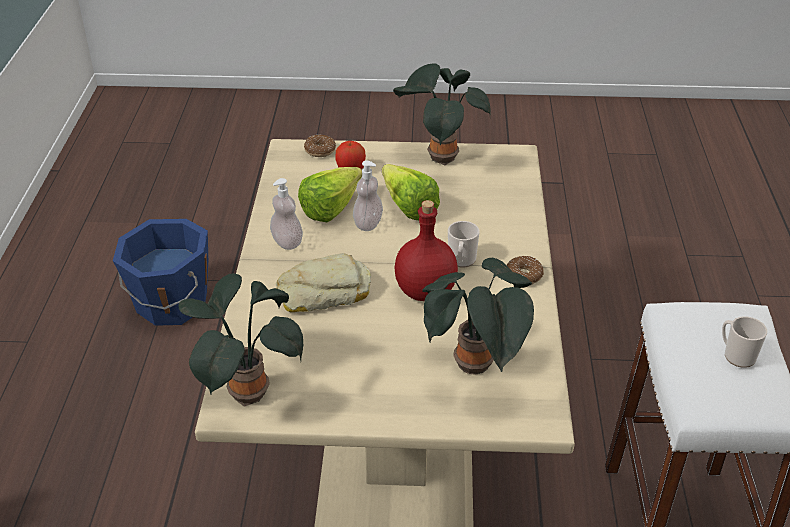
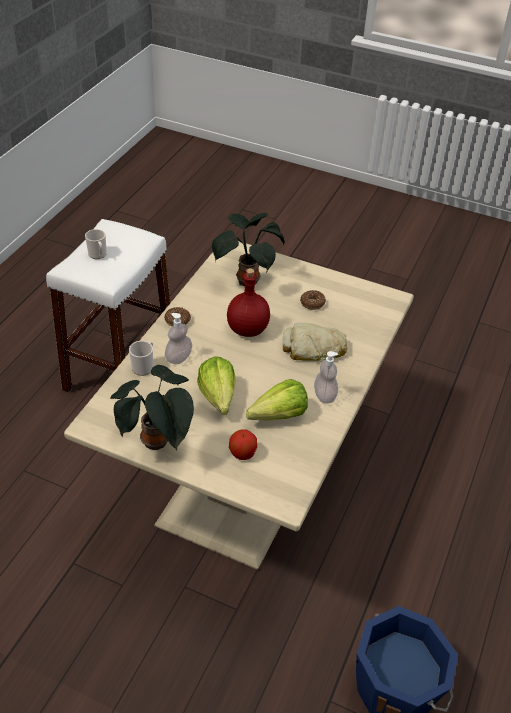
camera: 160 degrees left, 5 degrees up
potted plant [179,273,303,407] -> none
donut [304,135,336,157] -> donut moved to [300,290,326,310]
soap dispenser [353,160,383,231] -> soap dispenser moved to [165,313,192,364]
mug [448,221,479,268] -> mug moved to [129,341,153,376]

